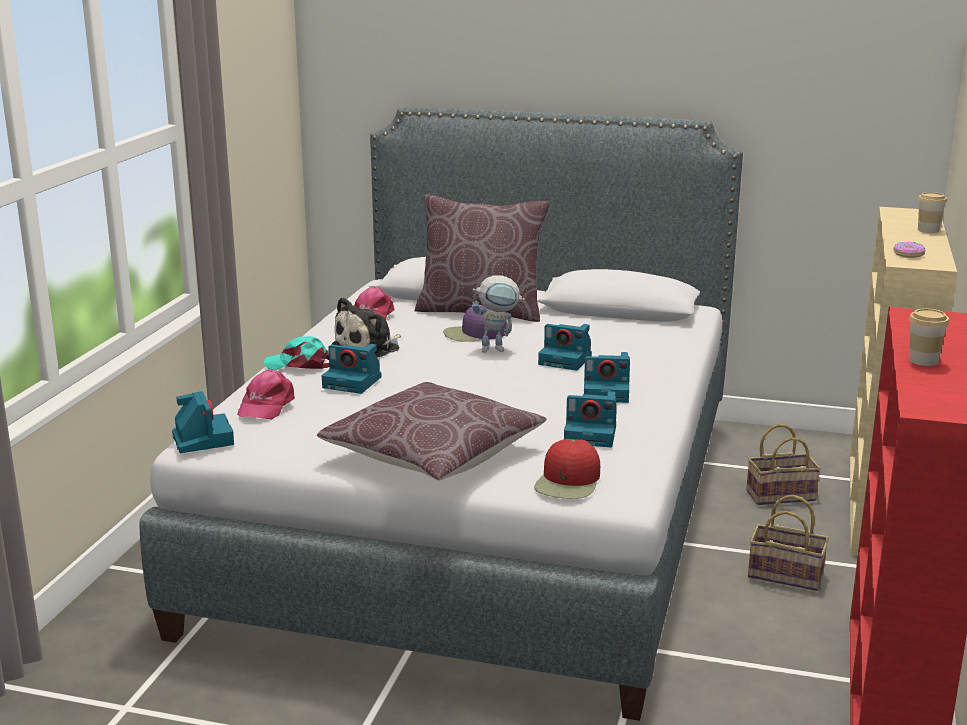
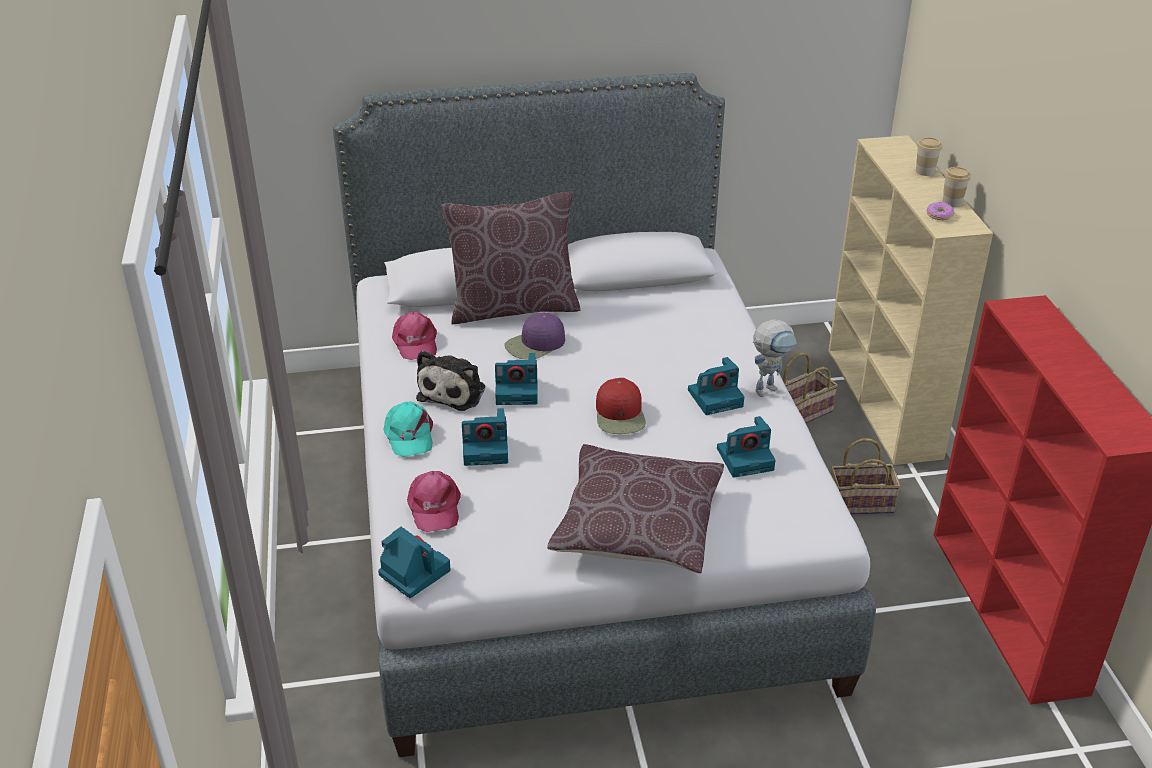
camera: 25 degrees left, 15 degrees up
turquoise cap [264,336,329,370] -> turquoise cap turned 90 degrees counterclockwise [383,401,433,457]
toy robot [472,275,525,353] -> toy robot moved to [753,319,796,397]
red cap [534,439,600,499] -> red cap moved to [596,378,646,434]
camera [538,324,592,370] -> camera moved to [495,353,538,405]
cup [909,308,949,366] -> cup moved to [943,167,971,207]

